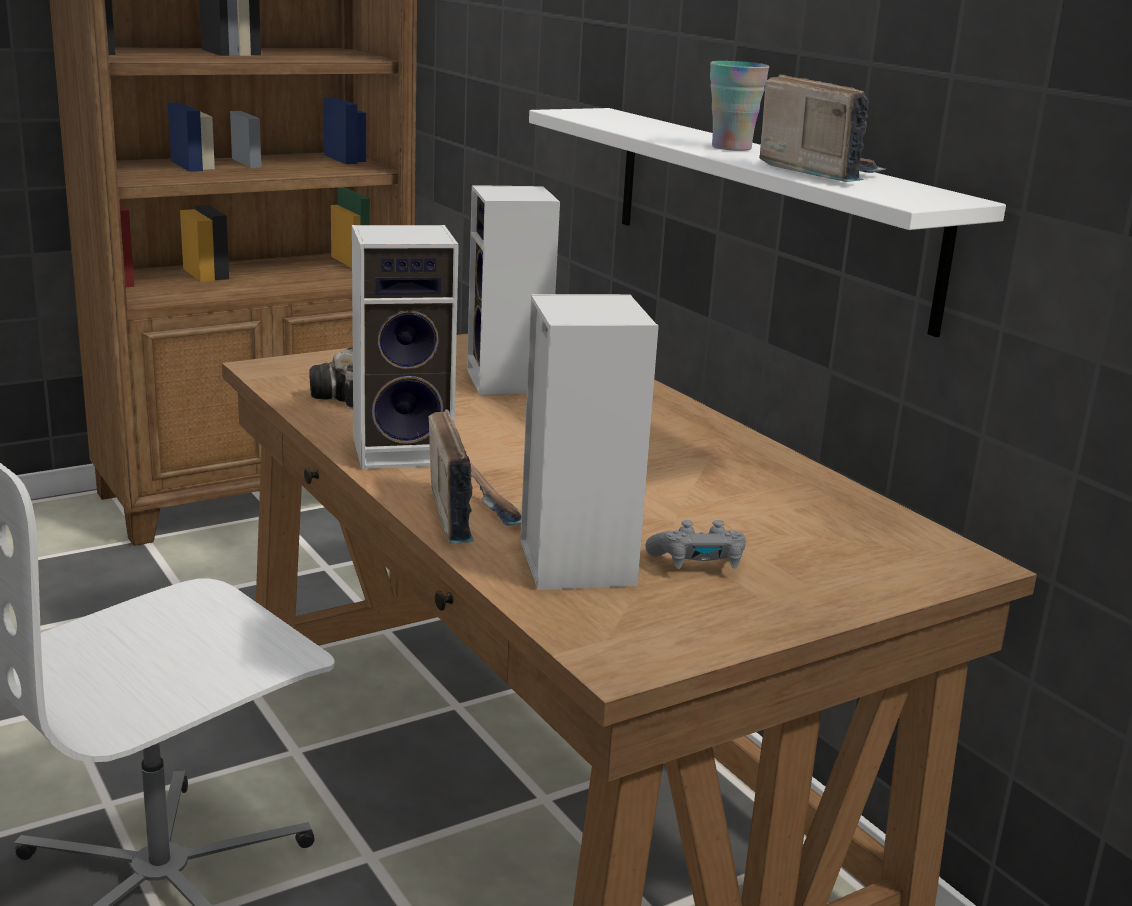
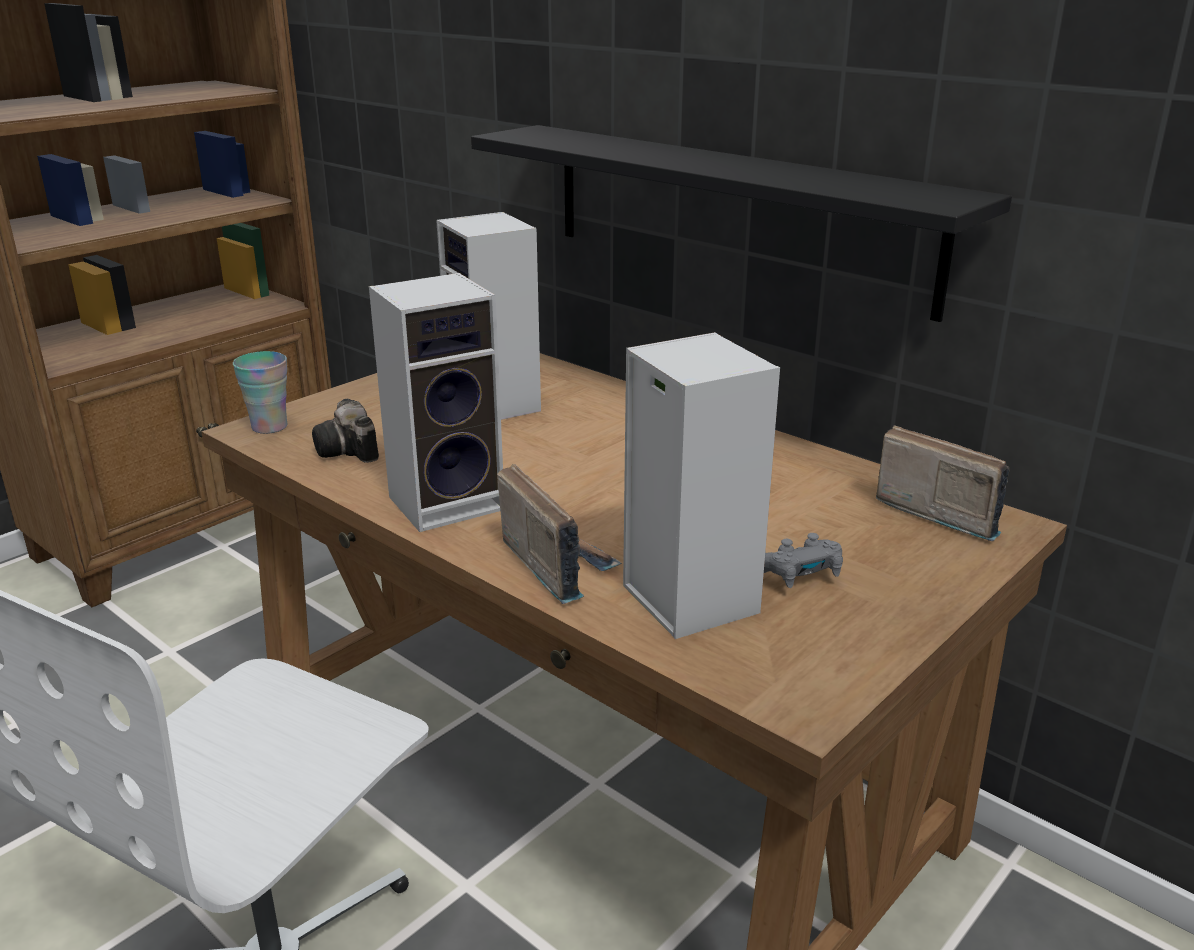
camera: 15 degrees left, 5 degrees up
white shelf [529,108,1006,337] -> black shelf [471,125,1012,322]
cup [710,61,769,151] -> cup moved to [233,351,287,434]
radio [759,74,886,182] -> radio moved to [876,426,1010,541]

